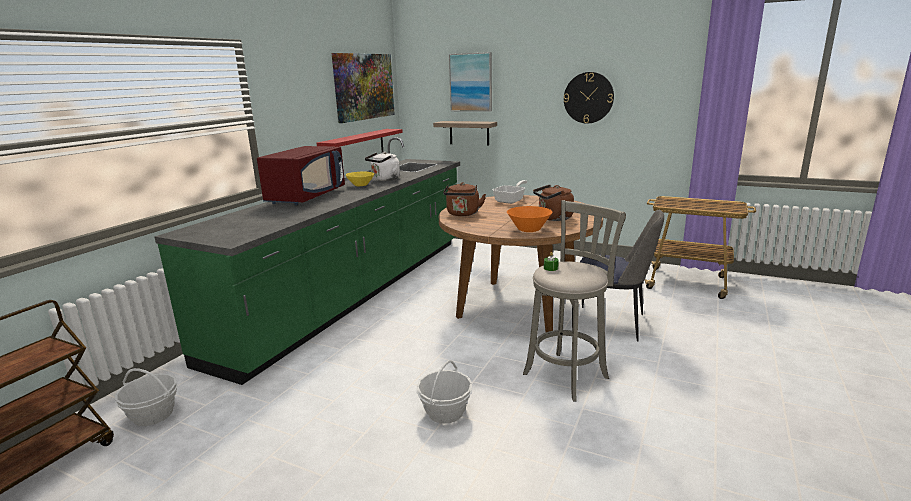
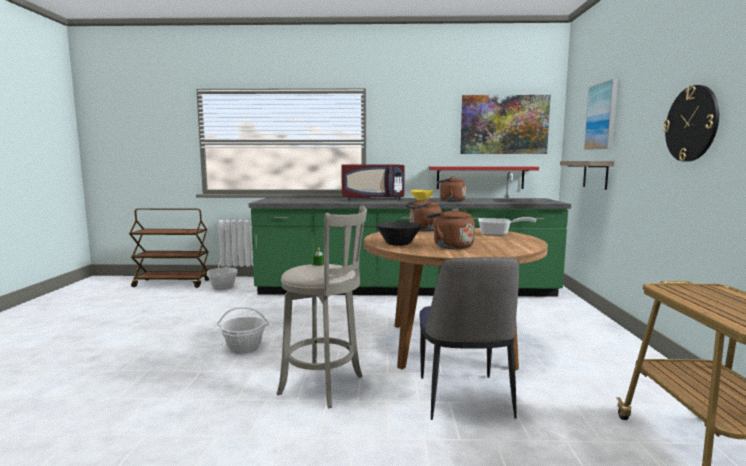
camera: 65 degrees right, 10 degrees down
white kettle [365,152,400,181] -> brown kettle [437,176,466,202]
orange bowl [507,206,552,232] -> black bowl [375,222,422,246]

